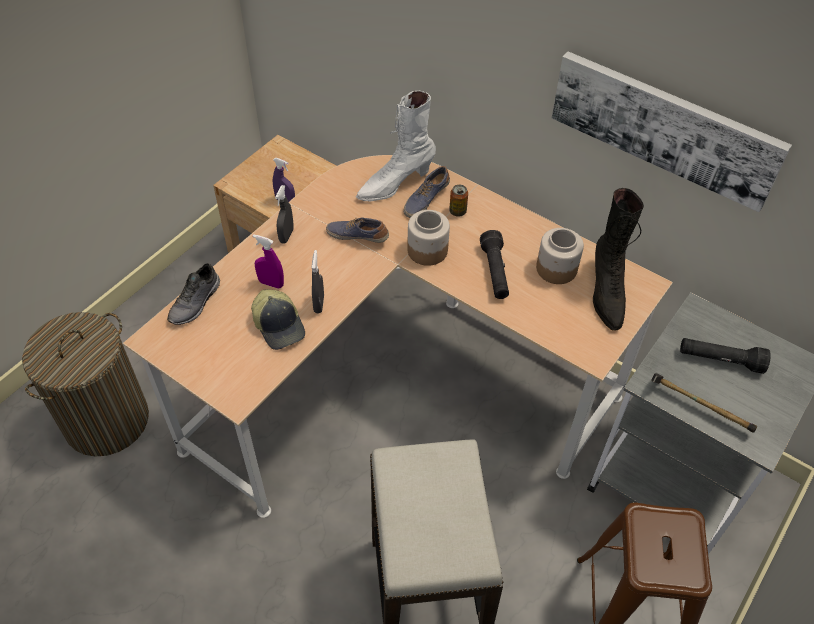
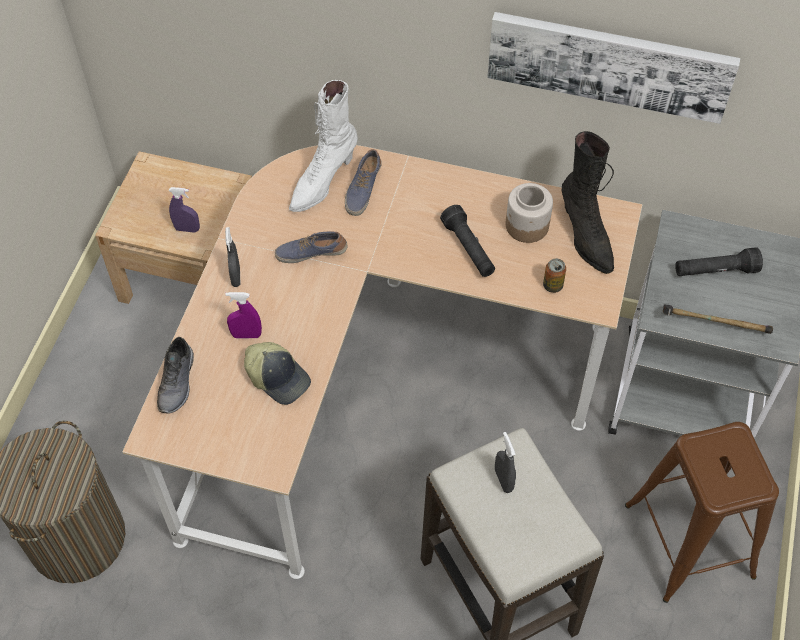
camera: 20 degrees left, 5 degrees up
grey spray bottle [312,250,324,314] -> grey spray bottle moved to [495,432,516,493]
jar [407,210,450,266] -> none
can [449,185,468,216] -> can moved to [543,258,566,293]

